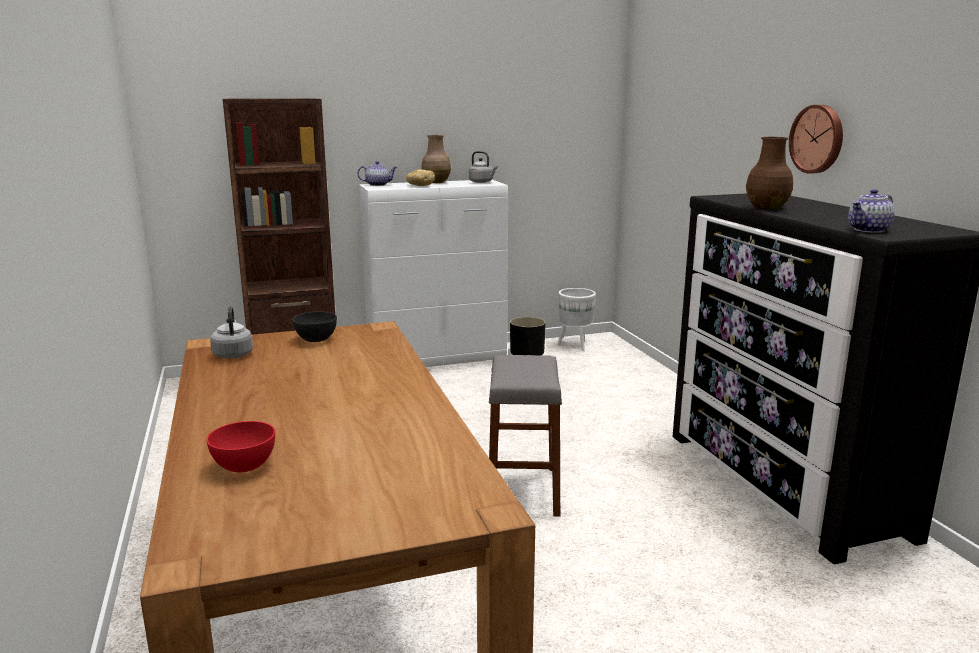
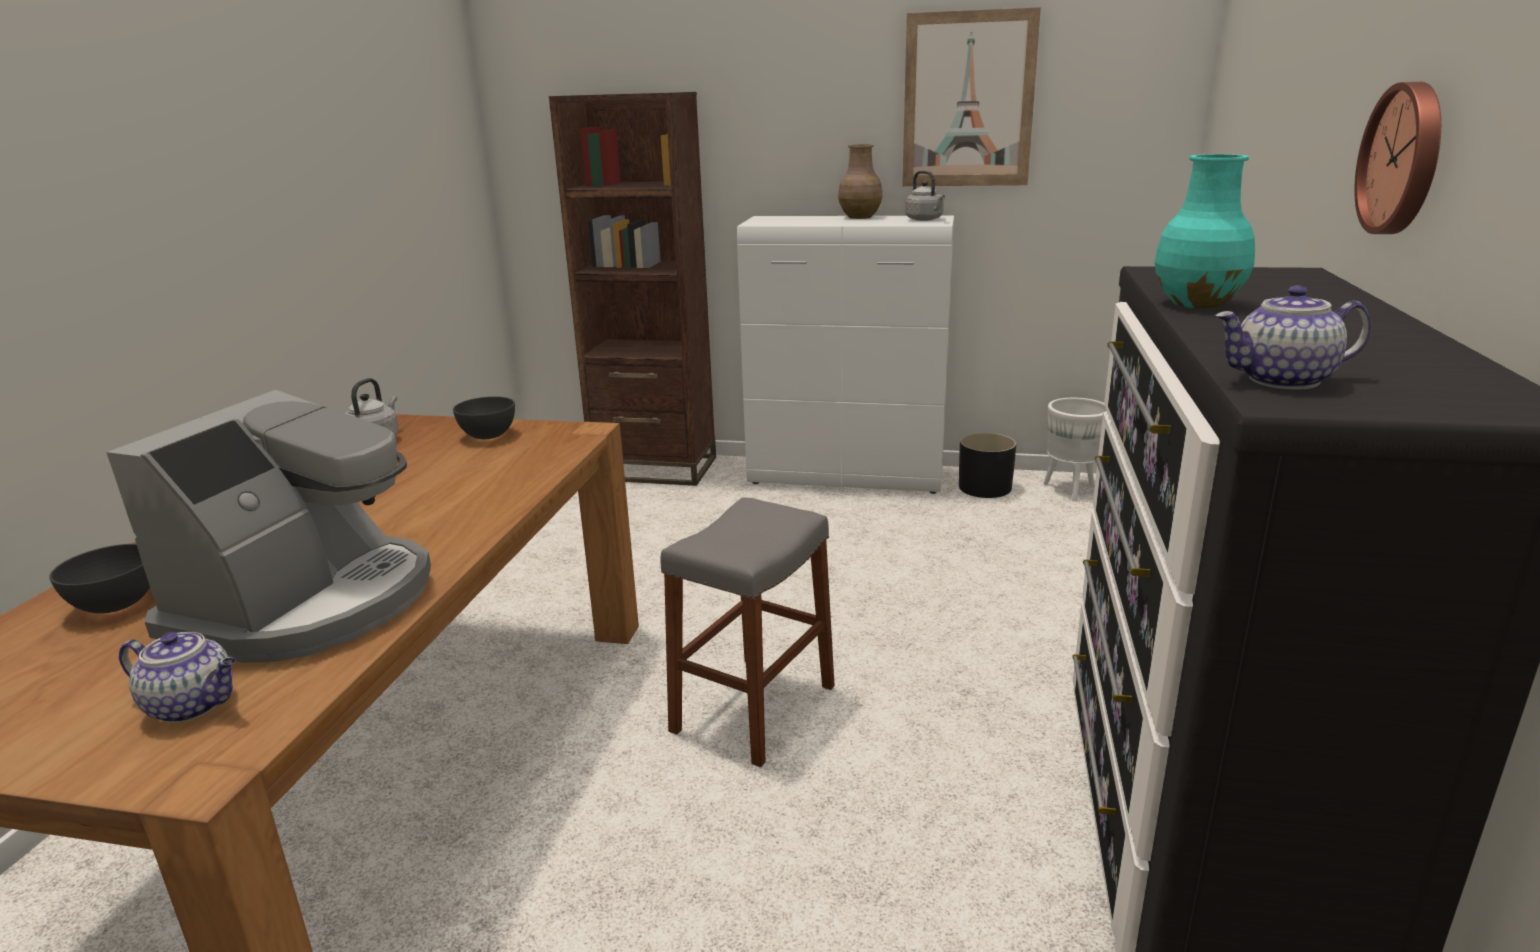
camera: 30 degrees right, 5 degrees up
red bowl [206,421,275,472] -> grey bowl [49,544,150,614]
teapot [357,161,397,186] -> teapot moved to [119,632,236,723]
bread [406,169,435,186] -> none
brown vase [746,137,793,210] -> turquoise vase [1154,154,1255,309]
none -> coffee machine [106,390,431,663]
none -> picture [902,7,1041,186]

